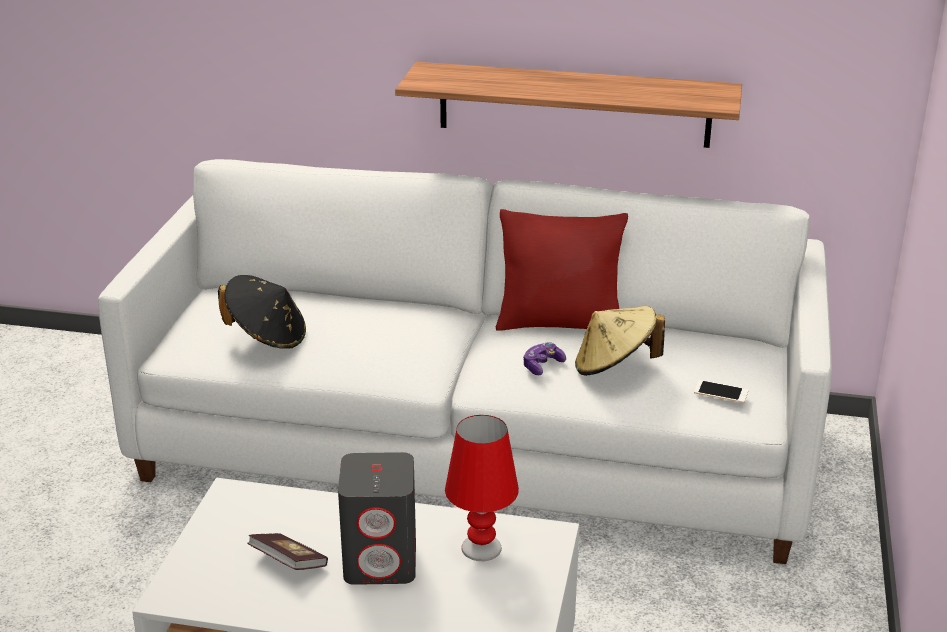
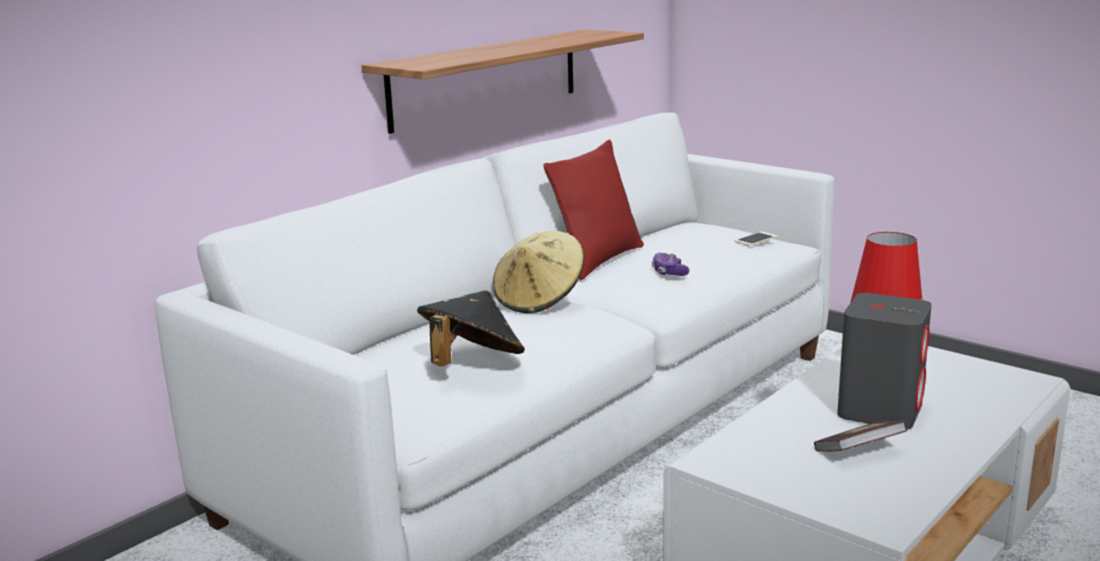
camera: 60 degrees left, 10 degrees down
beige hat [575,306,665,376] -> beige hat moved to [493,231,584,313]

